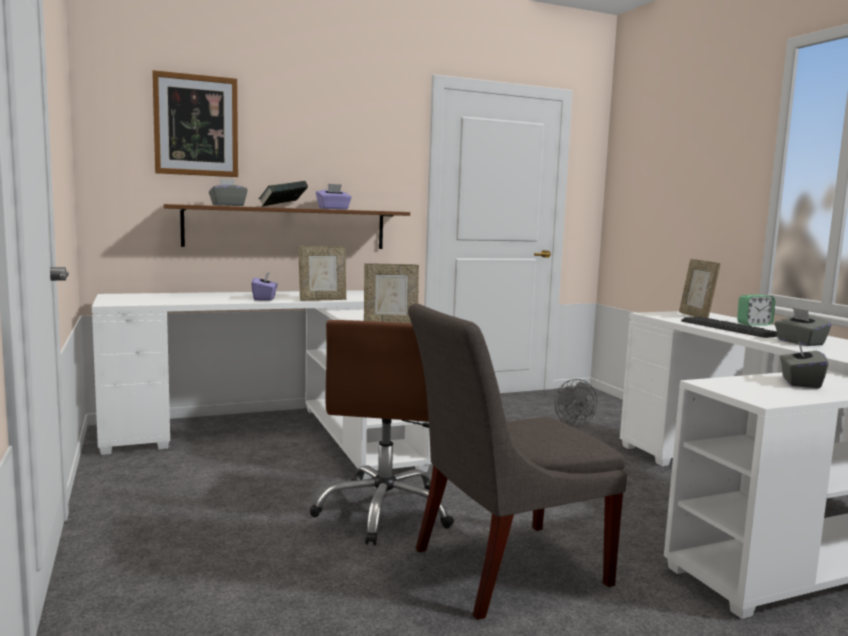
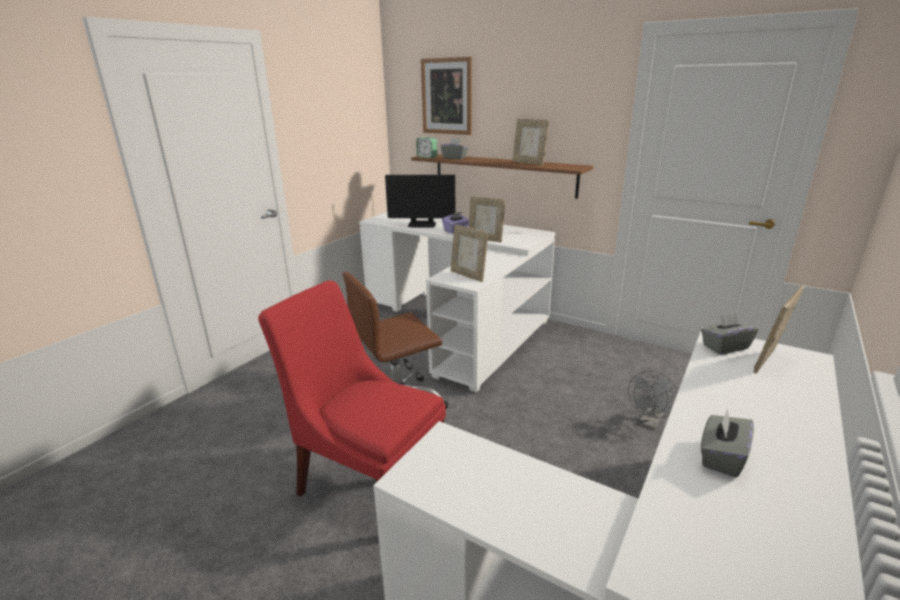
camera: 55 degrees right, 15 degrees up
book [259,181,308,207] -> none
purple tissue box [316,184,352,210] -> picture frame [513,119,549,165]
grey chair [408,304,627,620] -> red chair [258,281,446,497]
keyboard [681,317,778,338] -> none
alarm clock [737,295,775,326] -> alarm clock moved to [417,137,437,158]
grey tissue box [780,339,828,389] -> grey tissue box moved to [701,313,758,354]
none -> monitor [385,175,456,227]

